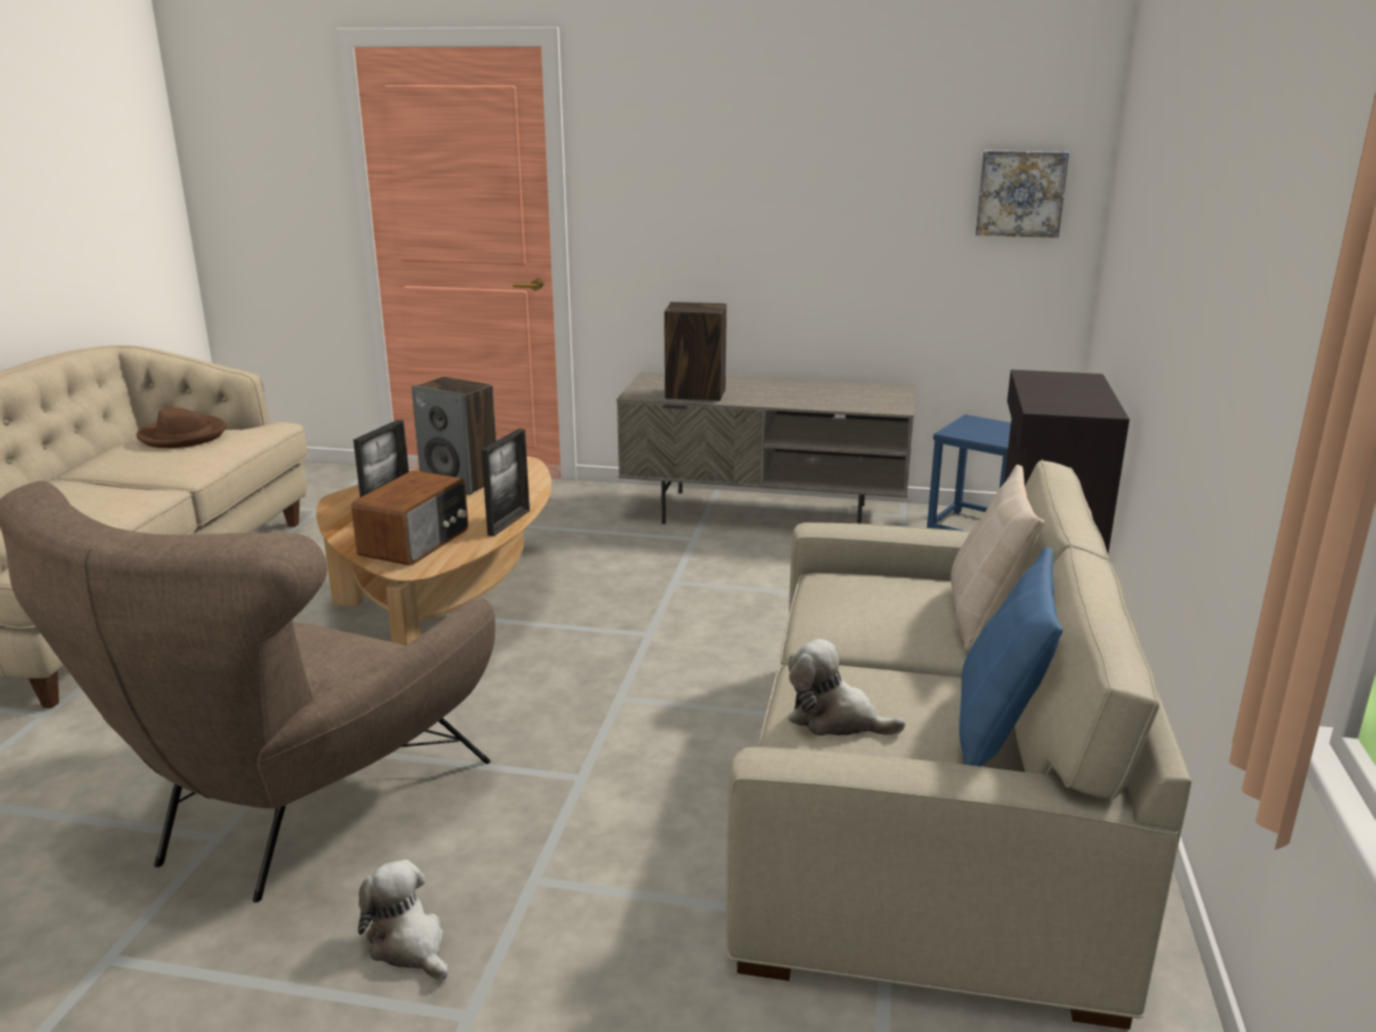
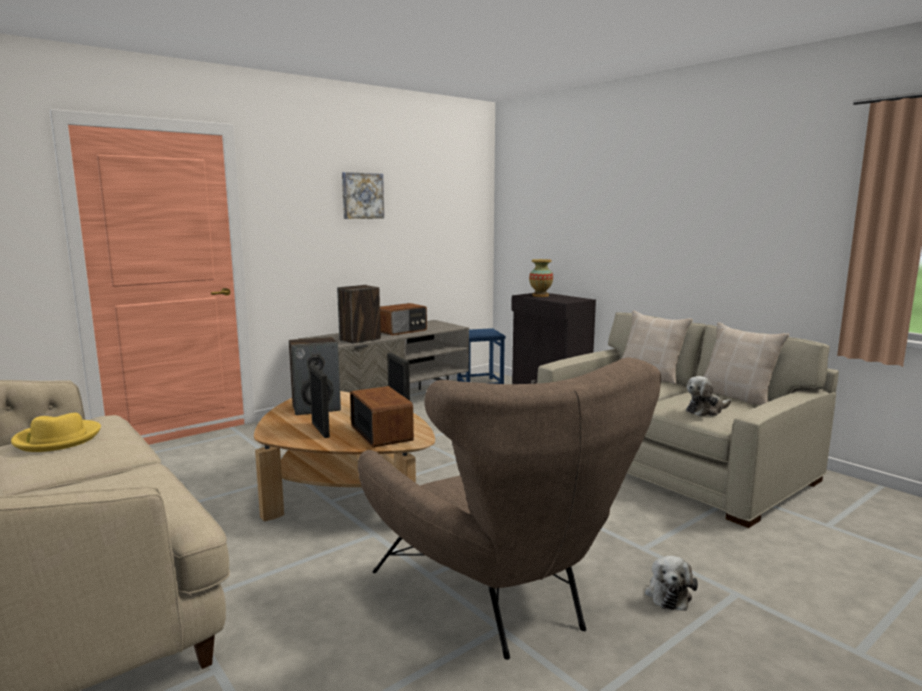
camera: 50 degrees left, 10 degrees down
brown hat [137,407,226,448] -> yellow hat [11,413,101,452]
plush toy [358,860,448,980] -> plush toy turned 75 degrees counterclockwise [645,556,698,611]
blue pillow [959,547,1063,767] -> beige pillow [704,322,789,405]
picture [976,150,1069,238] -> picture moved to [342,172,384,219]
none -> radio [380,303,427,336]
none -> vase [529,259,553,297]

